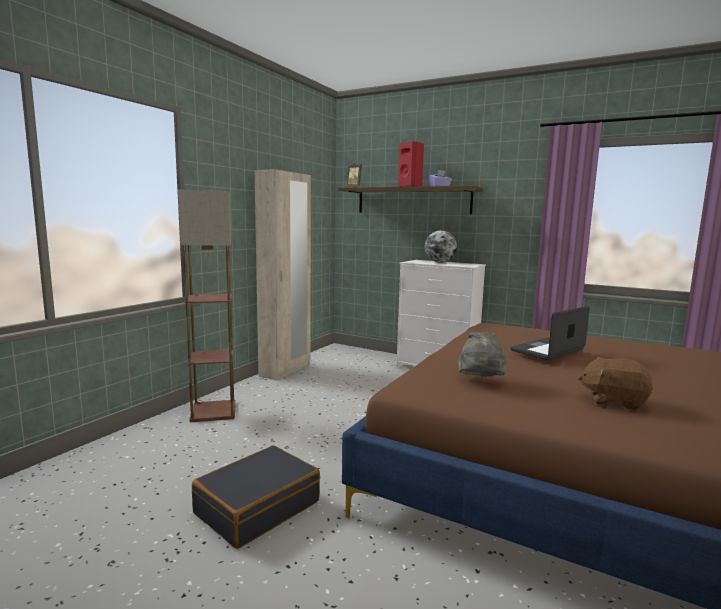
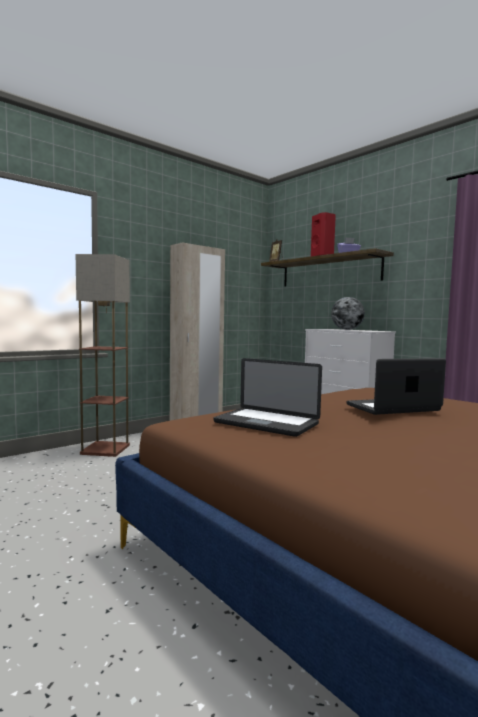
camera: 20 degrees right, 5 degrees down
black suitcase [192,445,320,549] -> none
grey hat [458,332,507,376] -> laptop [213,358,322,437]
brown plush toy [578,357,653,410] -> none

